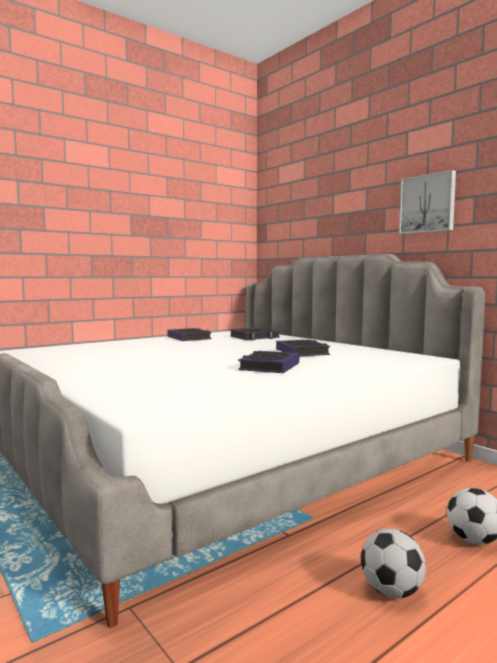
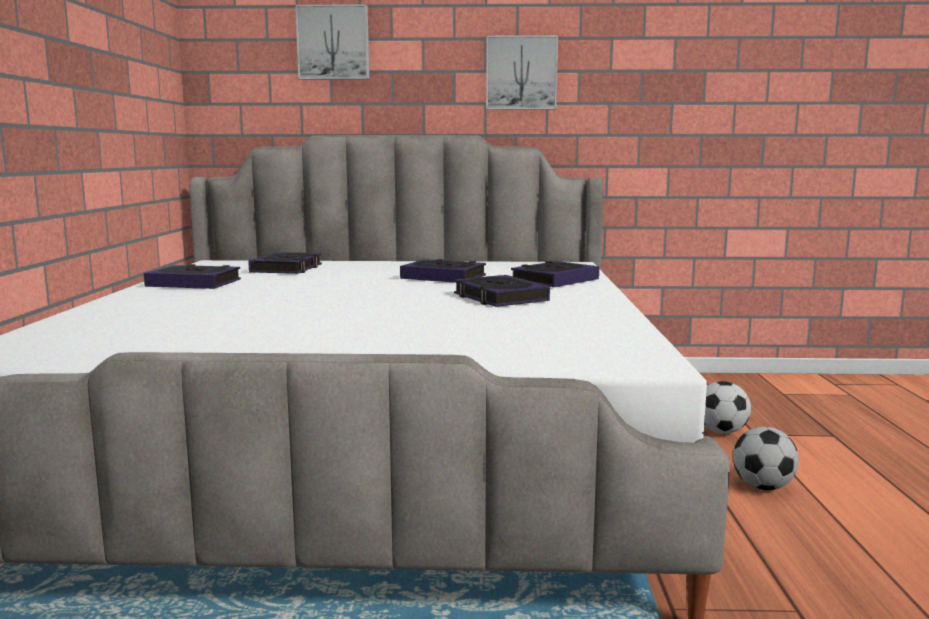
camera: 50 degrees left, 5 degrees up
none -> picture [295,4,369,80]
none -> book [511,261,599,287]

